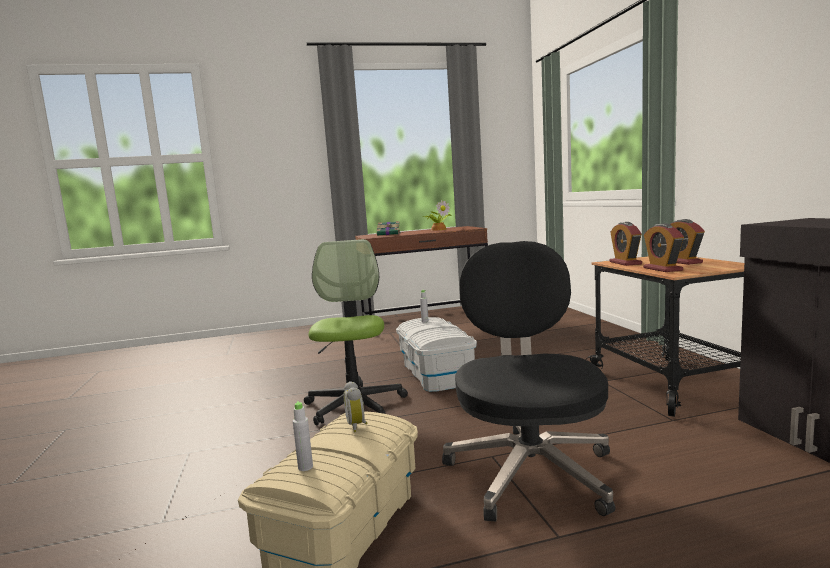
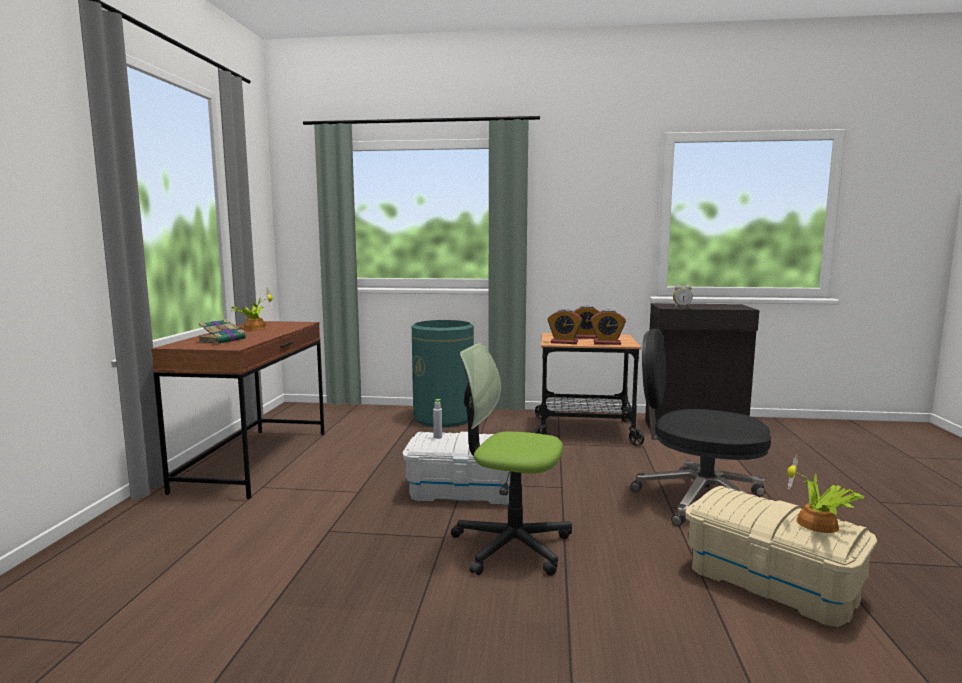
camera: 70 degrees left, 0 degrees up
grey bottle [293,401,313,471] -> potted plant [787,454,865,533]
alarm clock [344,381,367,433] -> alarm clock moved to [673,285,693,308]
none -> green trash can [412,320,474,427]

